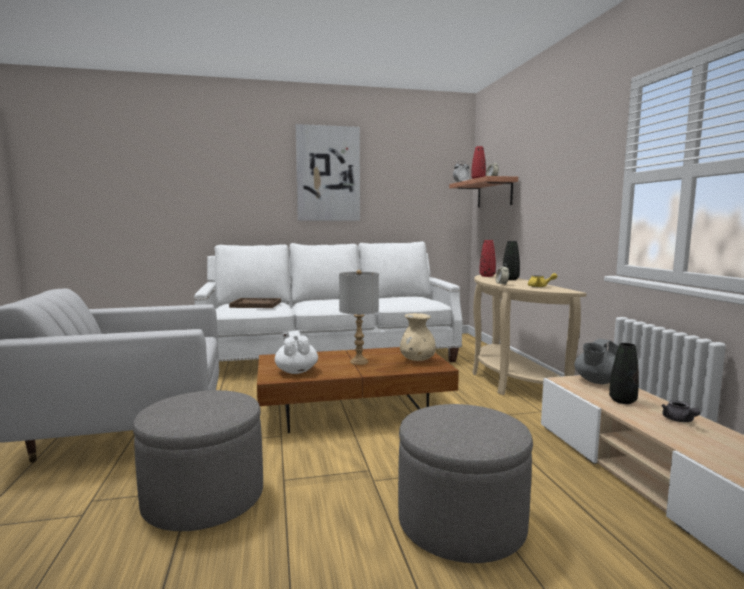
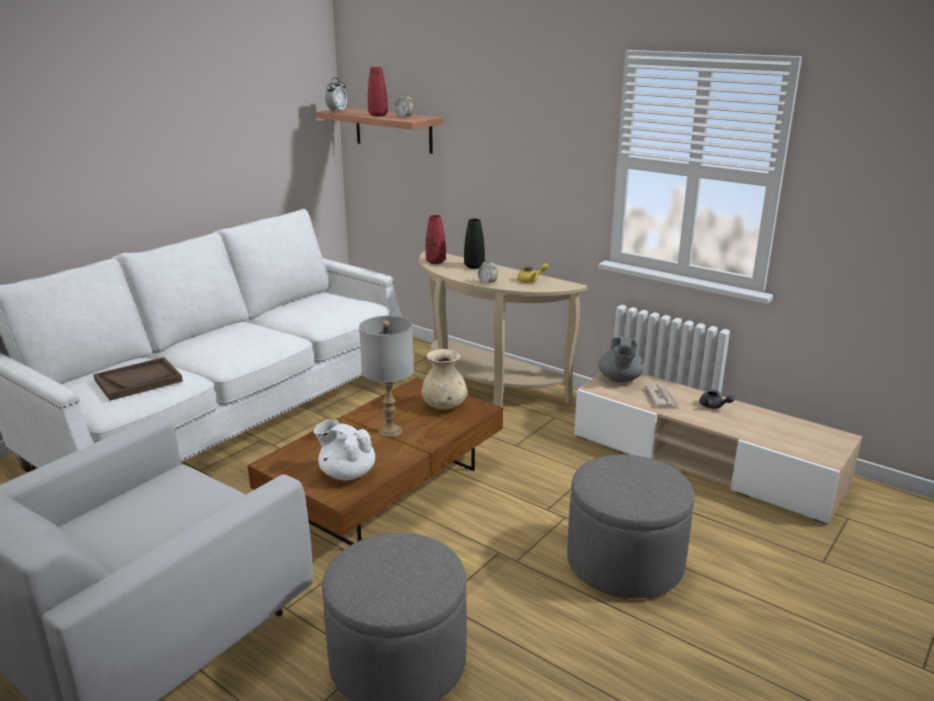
camera: 40 degrees left, 15 degrees up
picture [296,124,360,221] -> none
black vase [609,343,639,404] -> newspaper [644,385,679,407]

